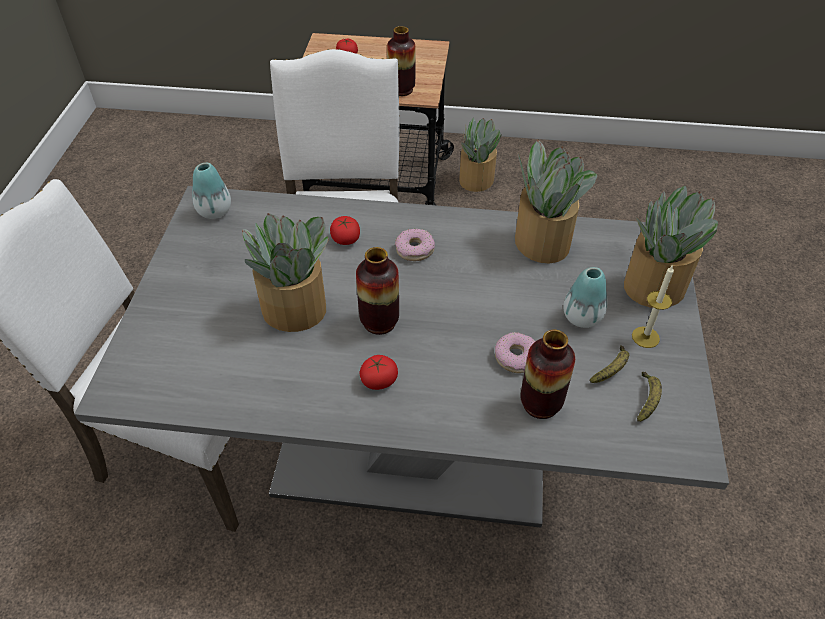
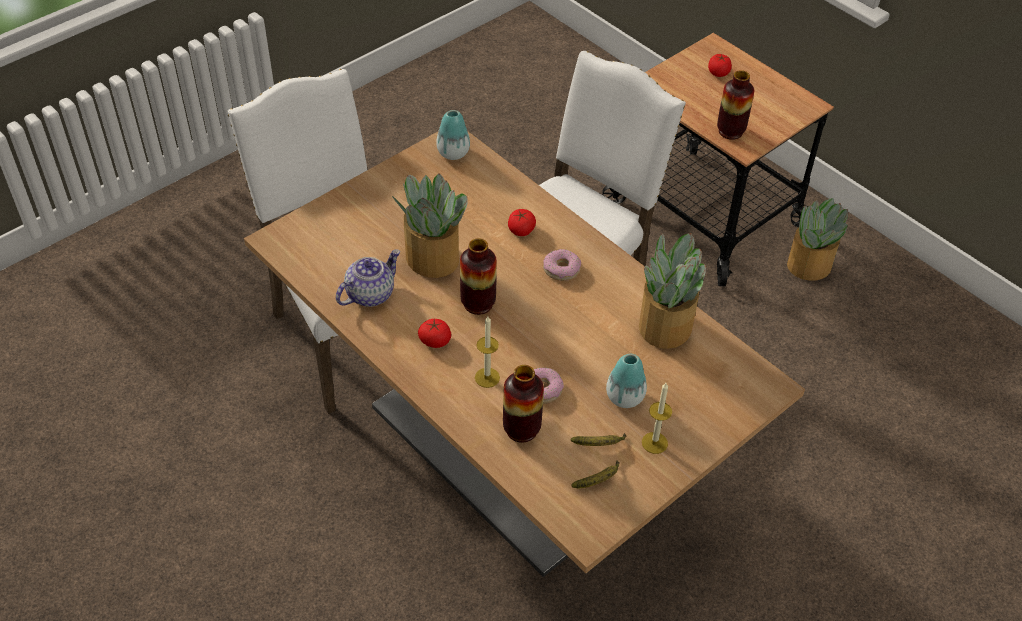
camera: 40 degrees right, 0 degrees up
grey dining table [74,186,729,528] -> brown dining table [244,132,805,577]
potted plant [624,186,718,308] -> none
none -> teapot [336,249,401,307]
none -> candle [475,316,500,388]

